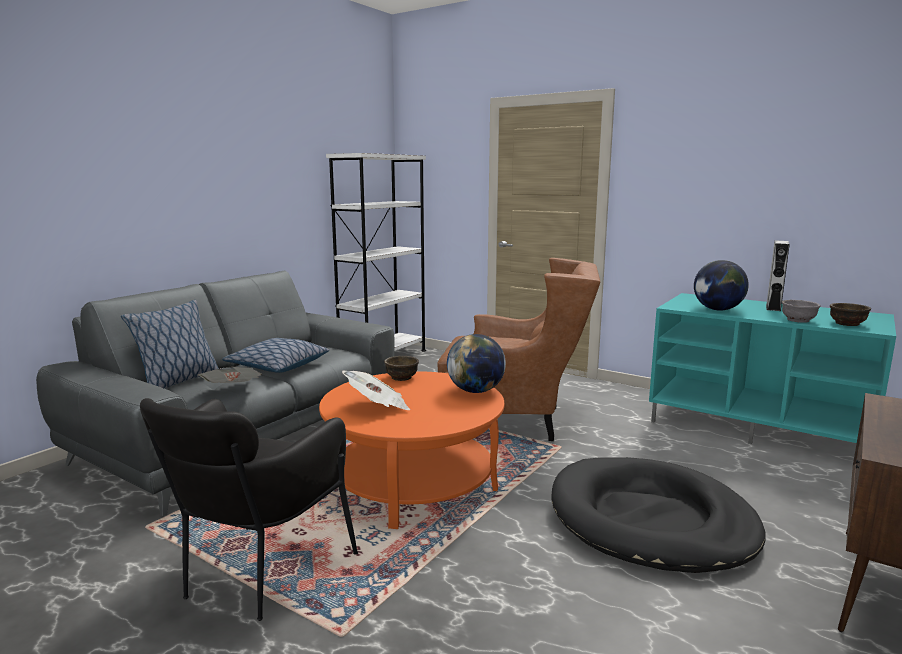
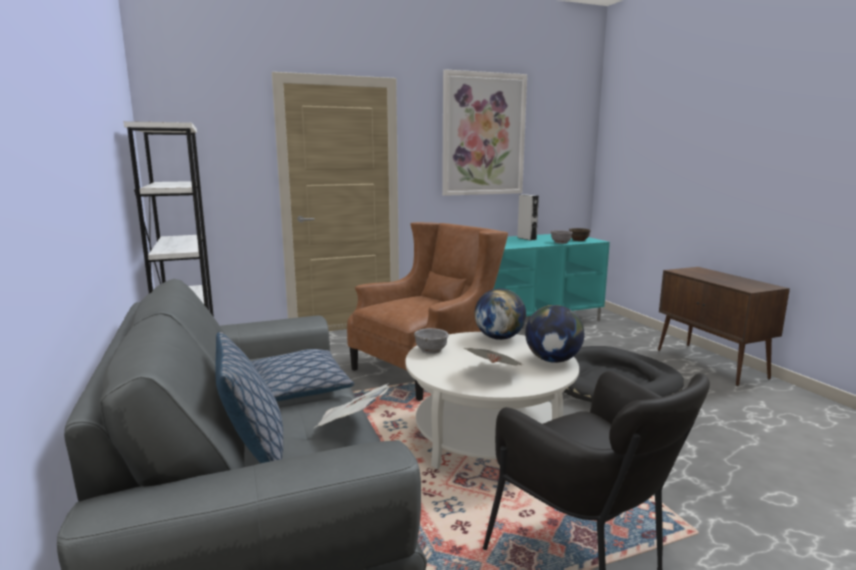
camera: 55 degrees left, 0 degrees up
orange coffee table [319,371,505,529] -> white coffee table [405,332,579,469]
brown bowl [384,356,419,381] -> grey bowl [414,328,448,354]
globe [694,260,749,311] -> globe moved to [525,305,584,363]
none -> picture [442,69,527,196]

